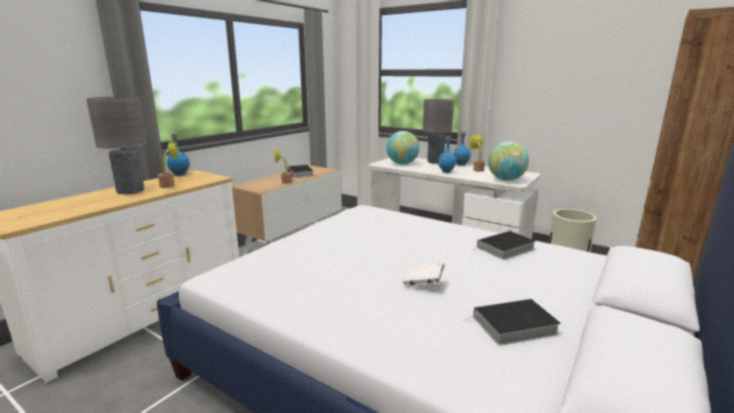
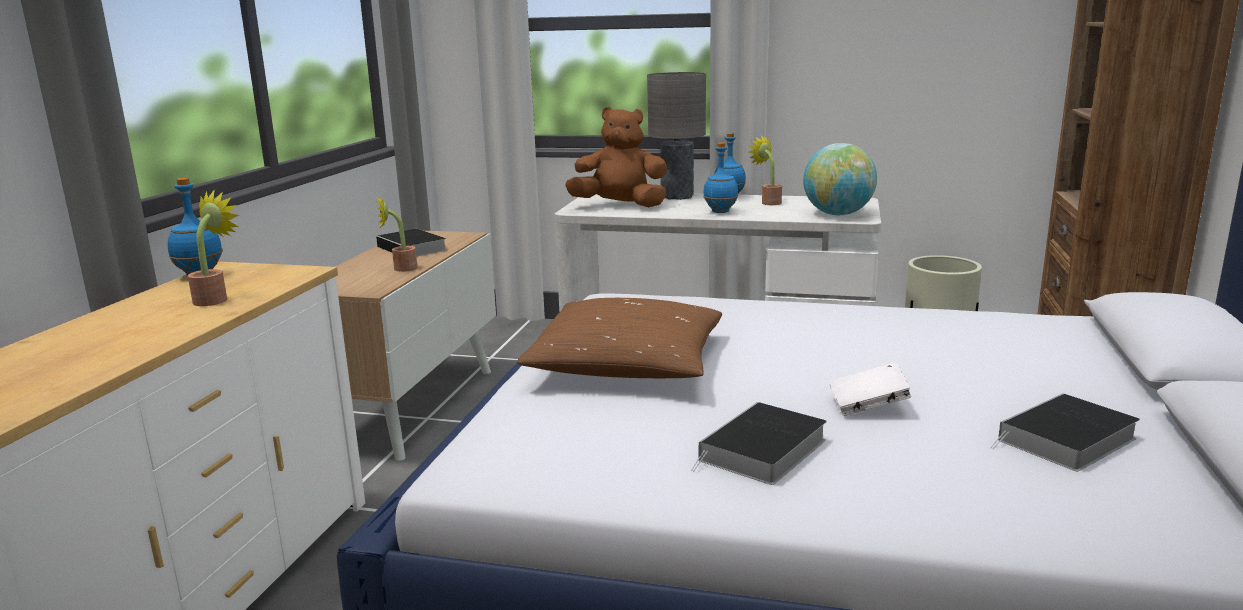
camera: 20 degrees left, 0 degrees up
grey table lamp [86,97,147,195] -> none
globe [386,131,420,164] -> brown plush toy [565,107,667,207]
book [475,231,536,260] -> book moved to [691,402,827,485]
none -> brown pillow [517,298,722,378]

